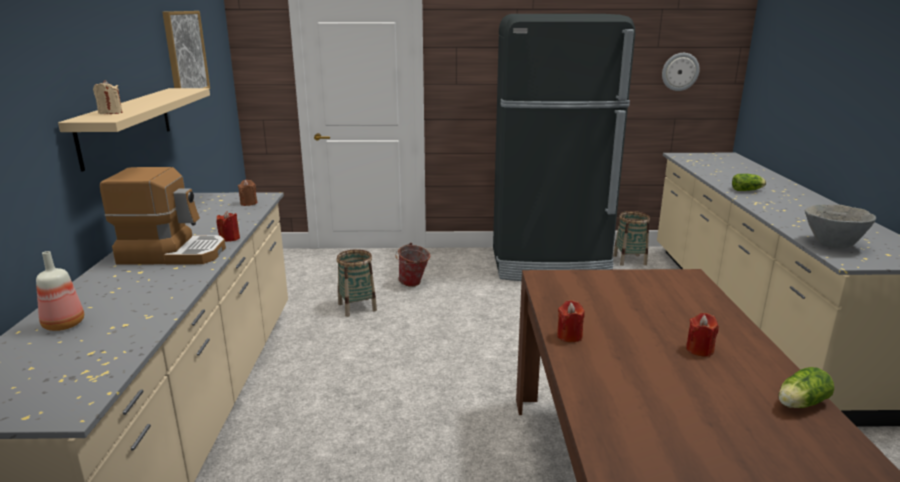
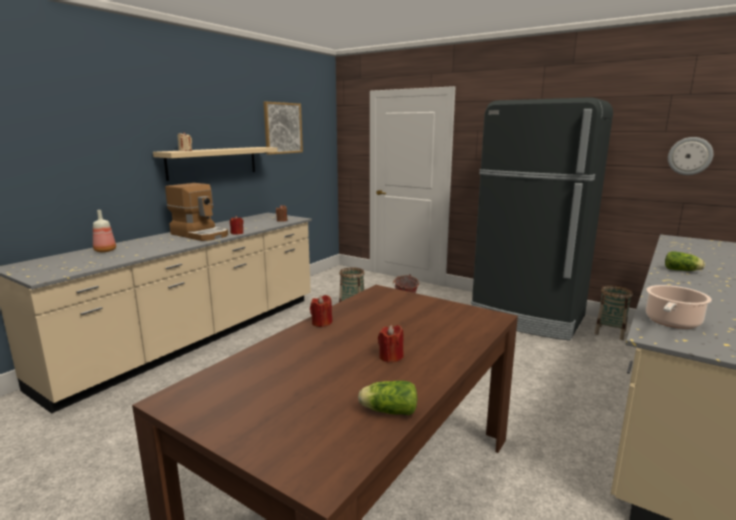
camera: 35 degrees right, 5 degrees down
grey bowl [805,204,876,248] -> cooking pot [646,285,712,329]

